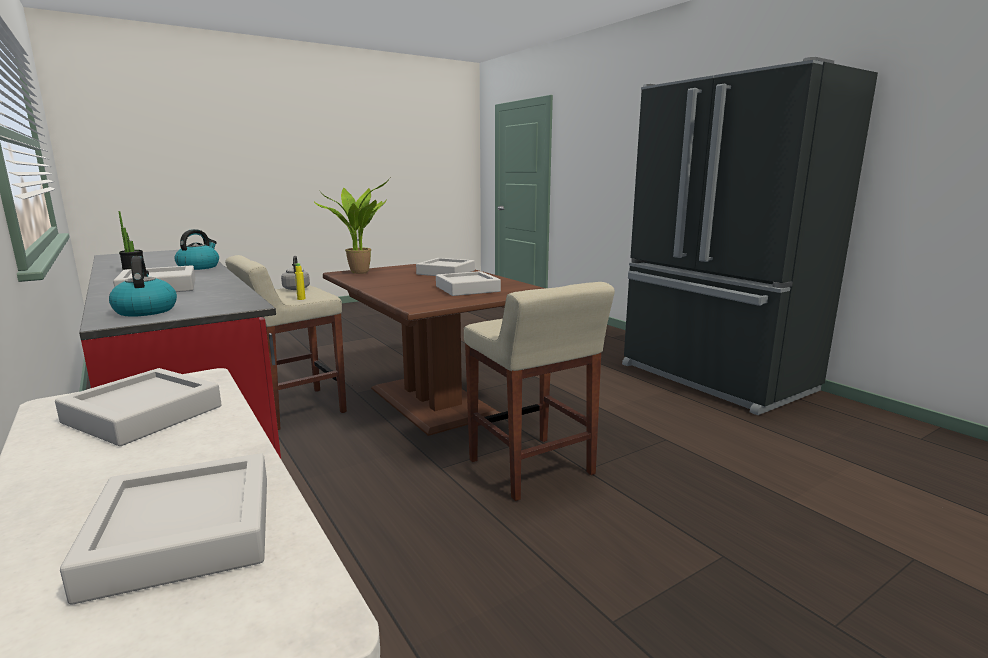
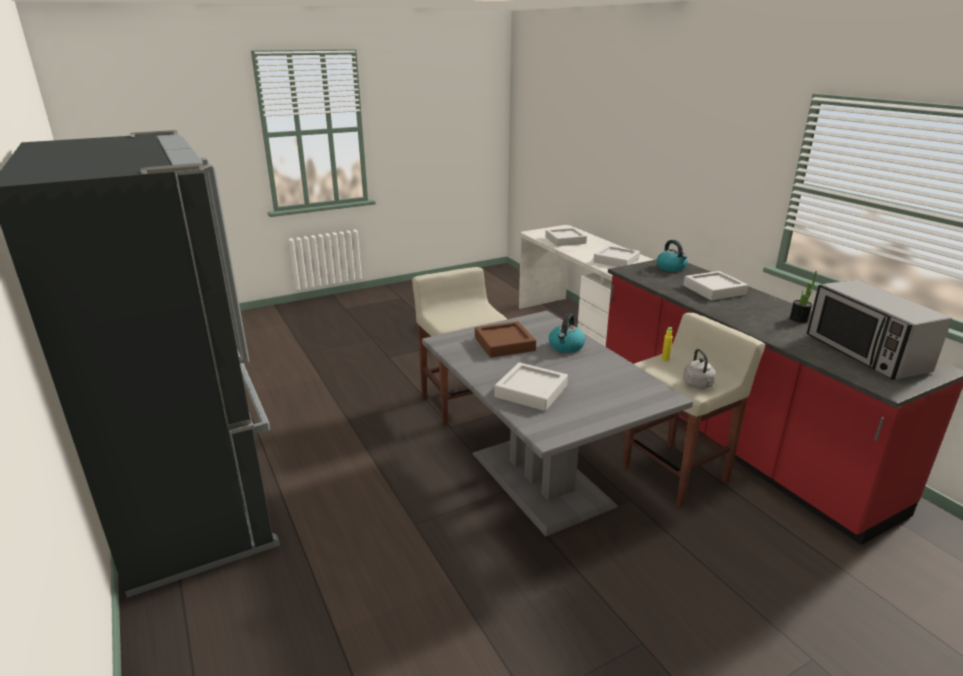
camera: 175 degrees left, 10 degrees up
kettle [175,229,219,270] -> kettle moved to [549,313,585,353]
potted plant [314,178,390,274] -> none
brown dining table [323,264,545,436] -> grey dining table [422,311,693,537]
grey tray [436,271,501,296] -> brown tray [475,321,536,358]
none -> microwave [807,279,952,380]

